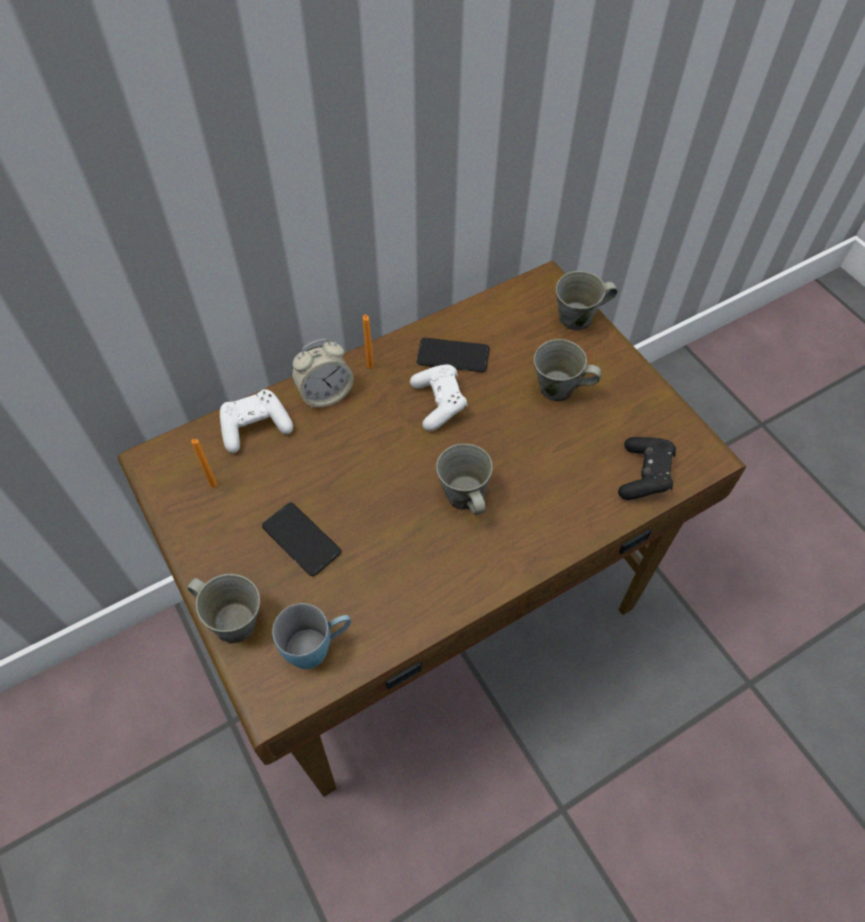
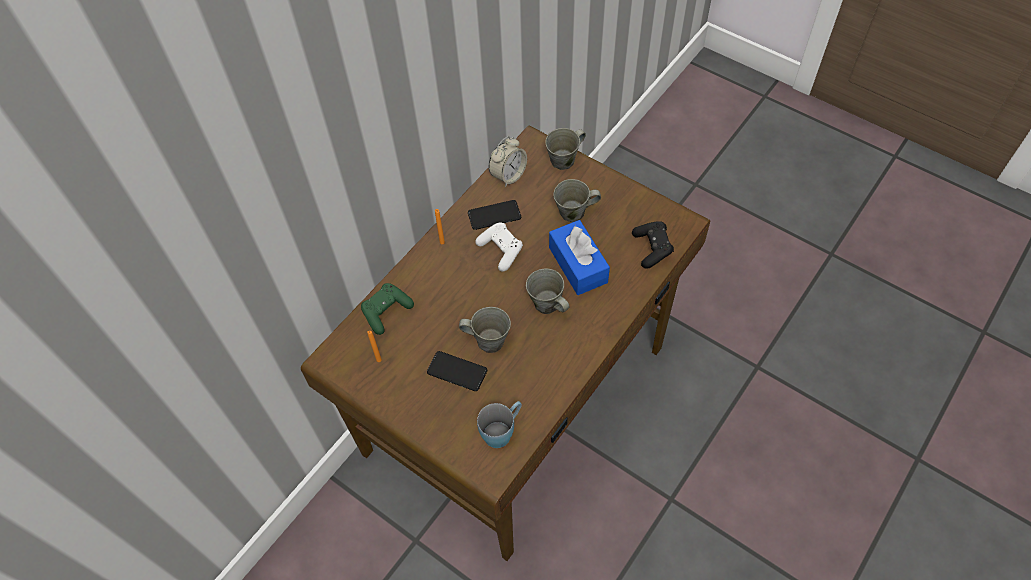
camera: 20 degrees left, 0 degrees up
grey mug [187,574,260,643] -> grey mug moved to [459,307,511,353]
white game controller [220,389,293,453] -> green game controller [361,283,414,335]
alarm clock [291,339,353,409] -> alarm clock moved to [489,136,527,187]
none -> blue tissue box [549,220,610,295]

